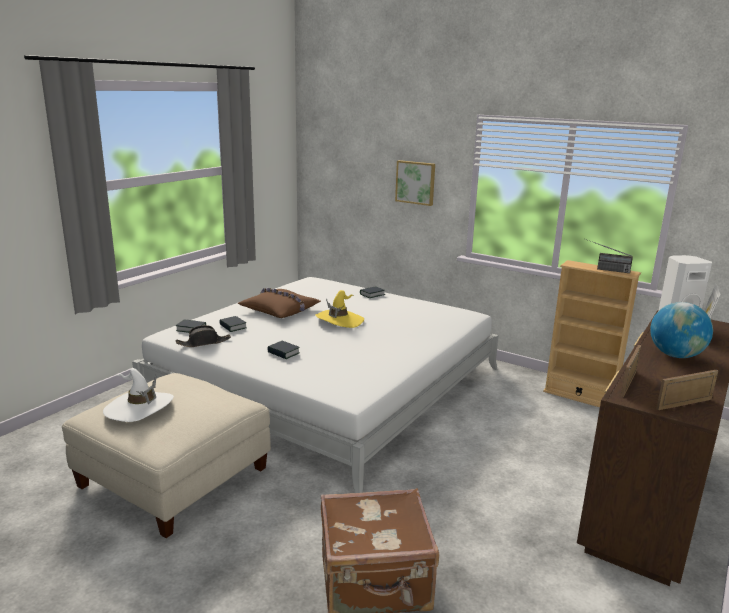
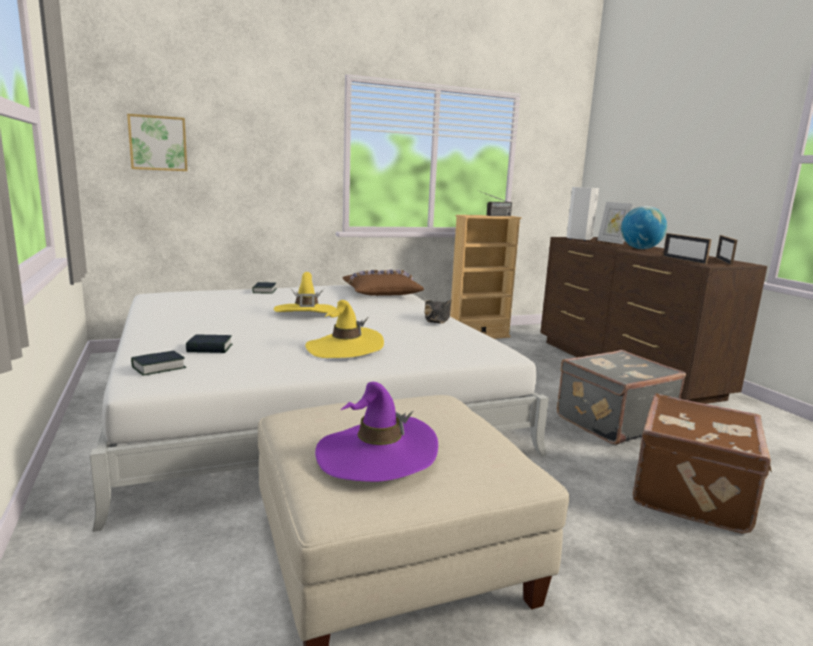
camera: 55 degrees left, 5 degrees down
white hat [103,368,174,422] -> purple hat [315,382,438,482]
black hat [176,325,231,347] -> black hat moved to [424,300,451,324]
brown pillow [238,288,321,318] -> brown pillow moved to [342,269,424,296]
book [267,341,300,359] -> yellow hat [305,300,384,358]
picture [395,160,435,206] -> picture moved to [127,114,187,171]
none -> grey suitcase [557,350,686,445]

